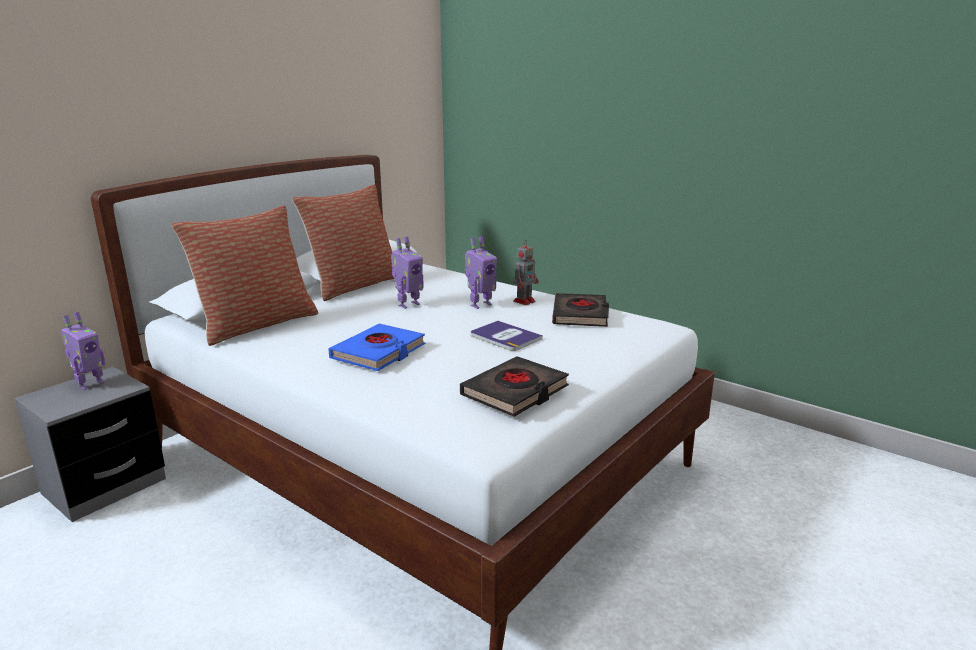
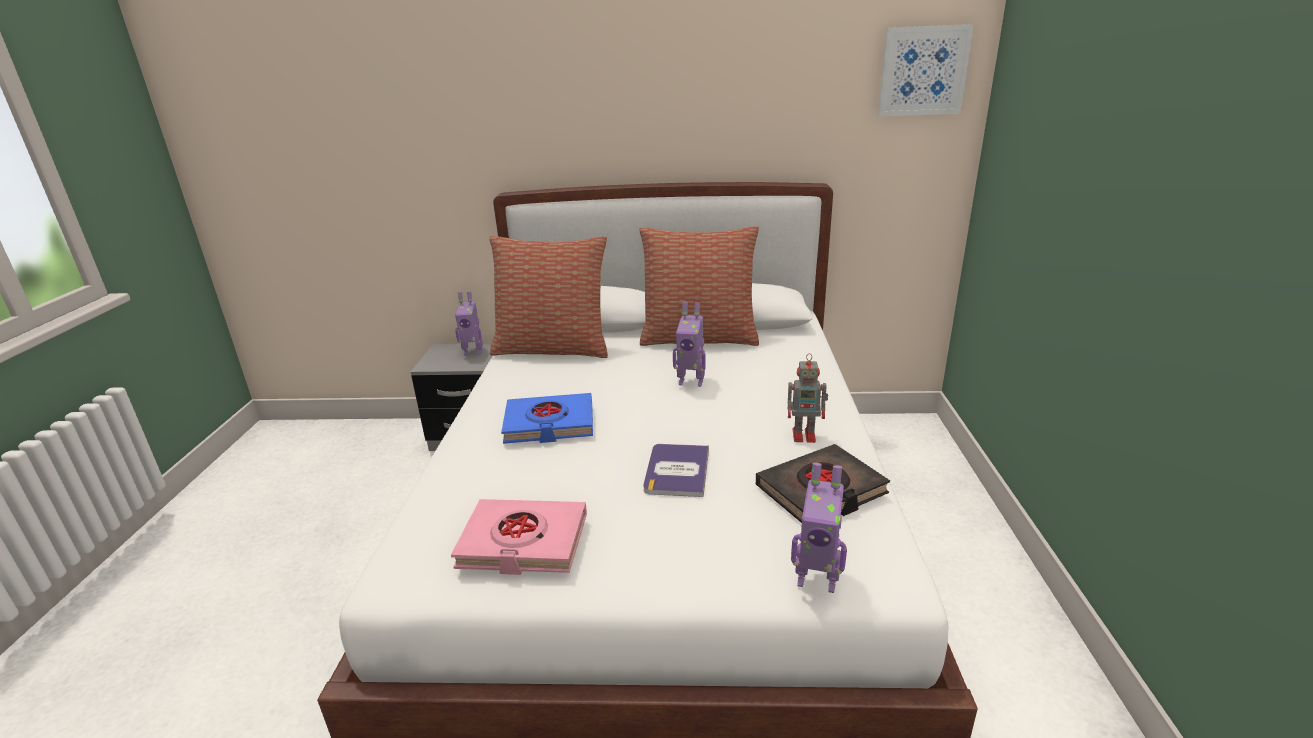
camera: 55 degrees right, 5 degrees up
black book [460,356,569,417] -> pink book [451,499,587,575]
toy robot [465,236,497,309] -> toy robot moved to [791,463,847,593]
none -> picture [878,24,974,116]

